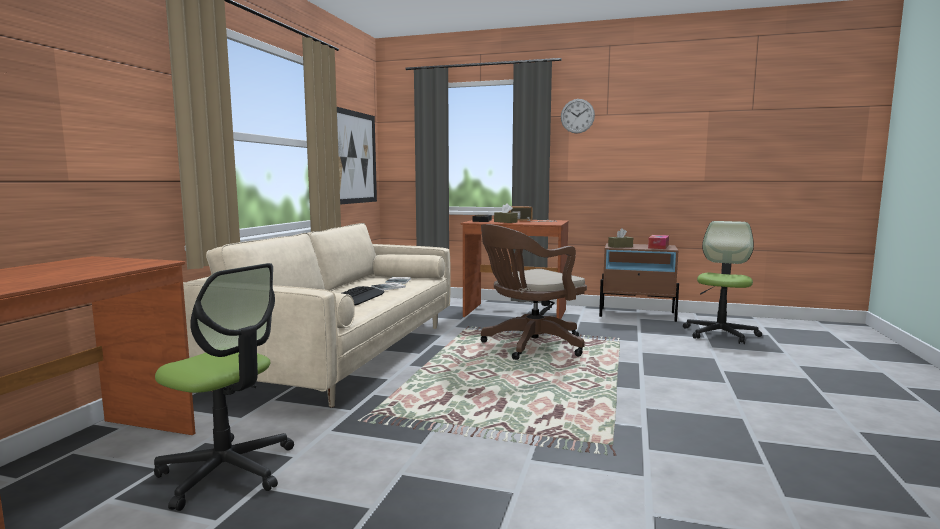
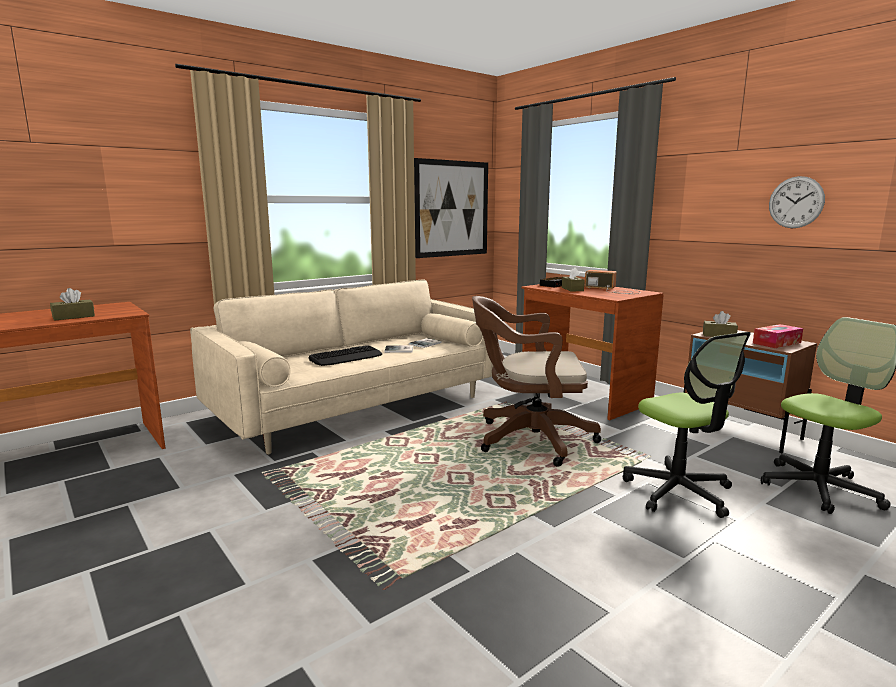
camera: 35 degrees right, 5 degrees up
office chair [154,263,294,511] -> office chair moved to [623,332,751,518]
wall clock [561,99,595,133] -> wall clock moved to [769,176,825,228]
none -> brown tissue box [50,288,95,321]

